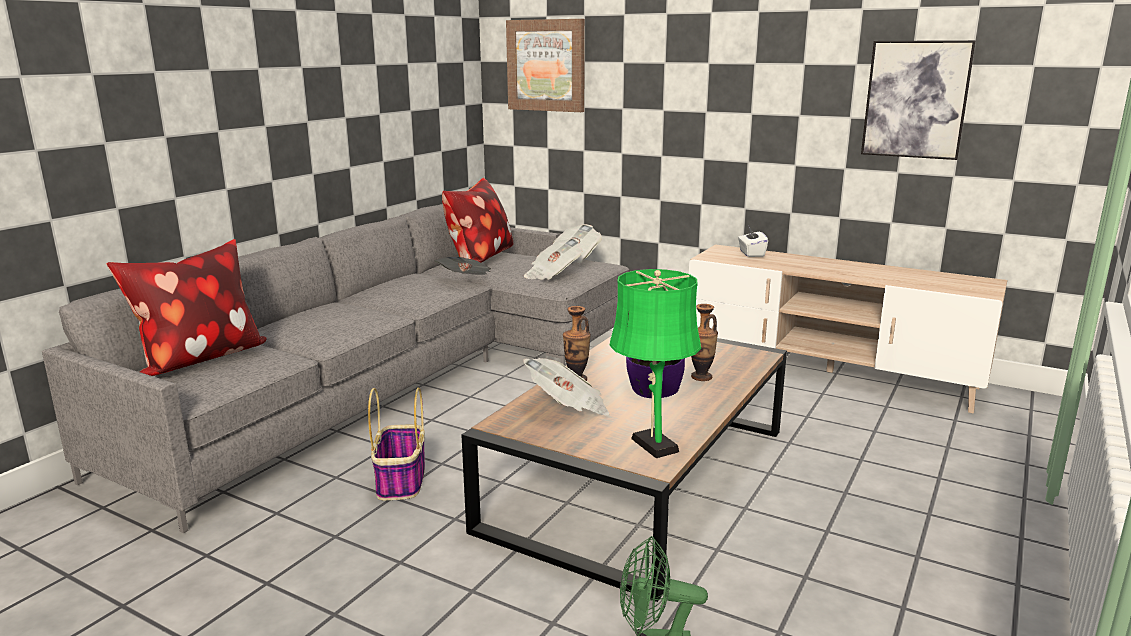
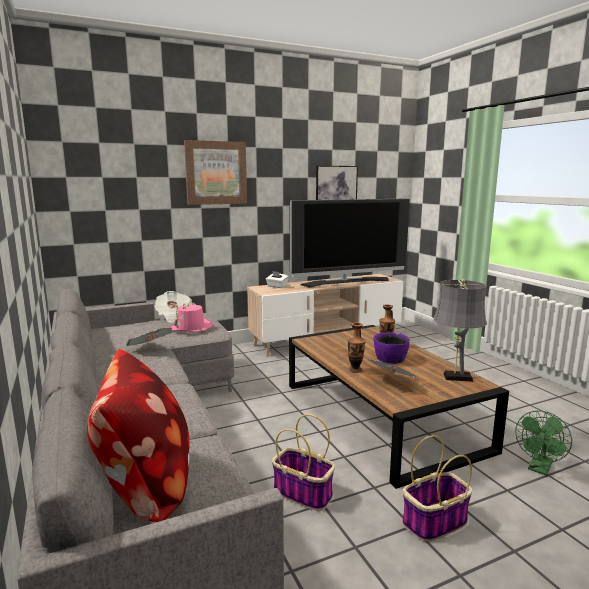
camera: 55 degrees left, 5 degrees down
pillow [442,178,513,263] -> none
picture [506,19,585,112] -> picture moved to [184,140,247,205]
newspaper [524,238,583,280] -> pink hat [169,303,213,332]
green table lamp [609,269,701,458] -> grey table lamp [433,279,487,382]
none -> television [290,199,410,287]
none -> basket [402,435,472,542]

